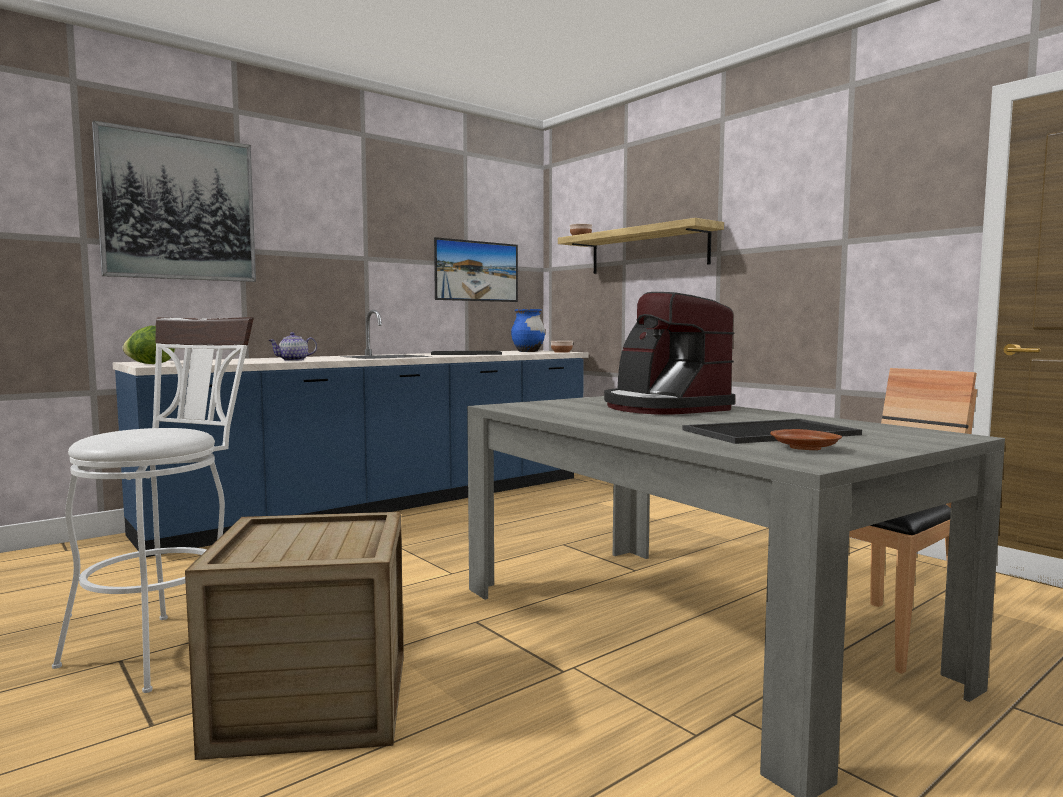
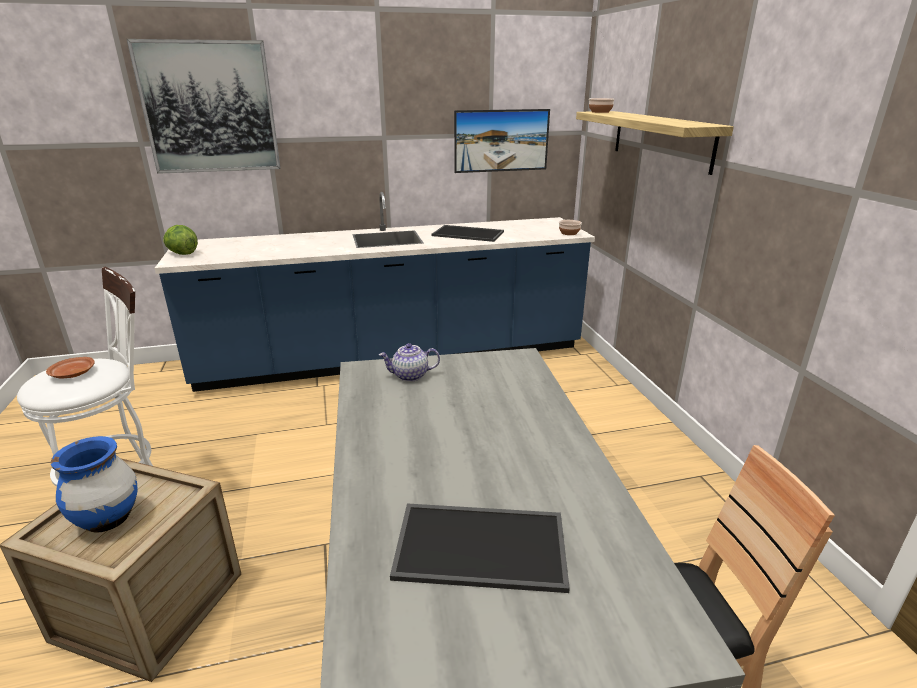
camera: 25 degrees right, 20 degrees up
teapot [268,332,317,361] -> teapot moved to [379,343,440,382]
blue vase [511,309,545,352] -> blue vase moved to [51,436,138,533]
coffee machine [604,292,735,414] -> none
brown plate [770,429,842,450] -> brown plate moved to [46,357,95,378]

